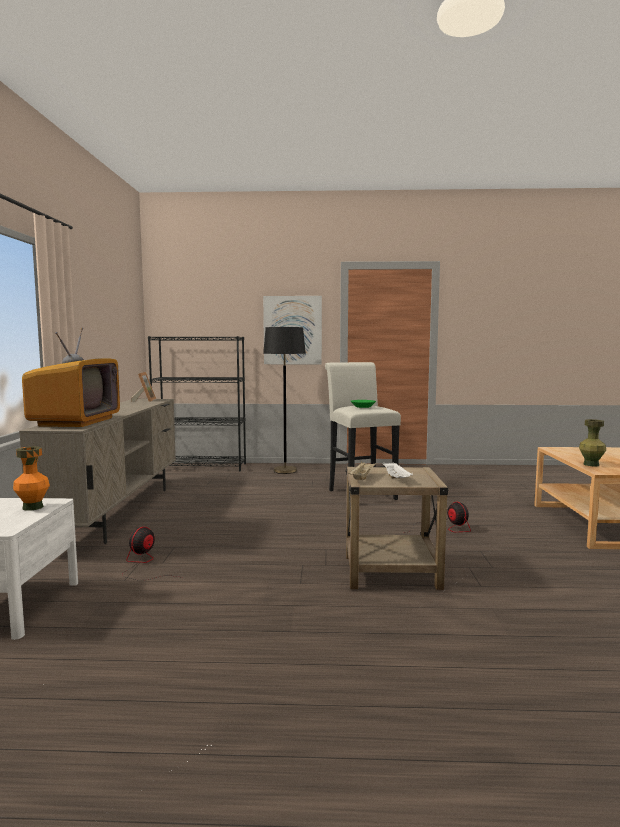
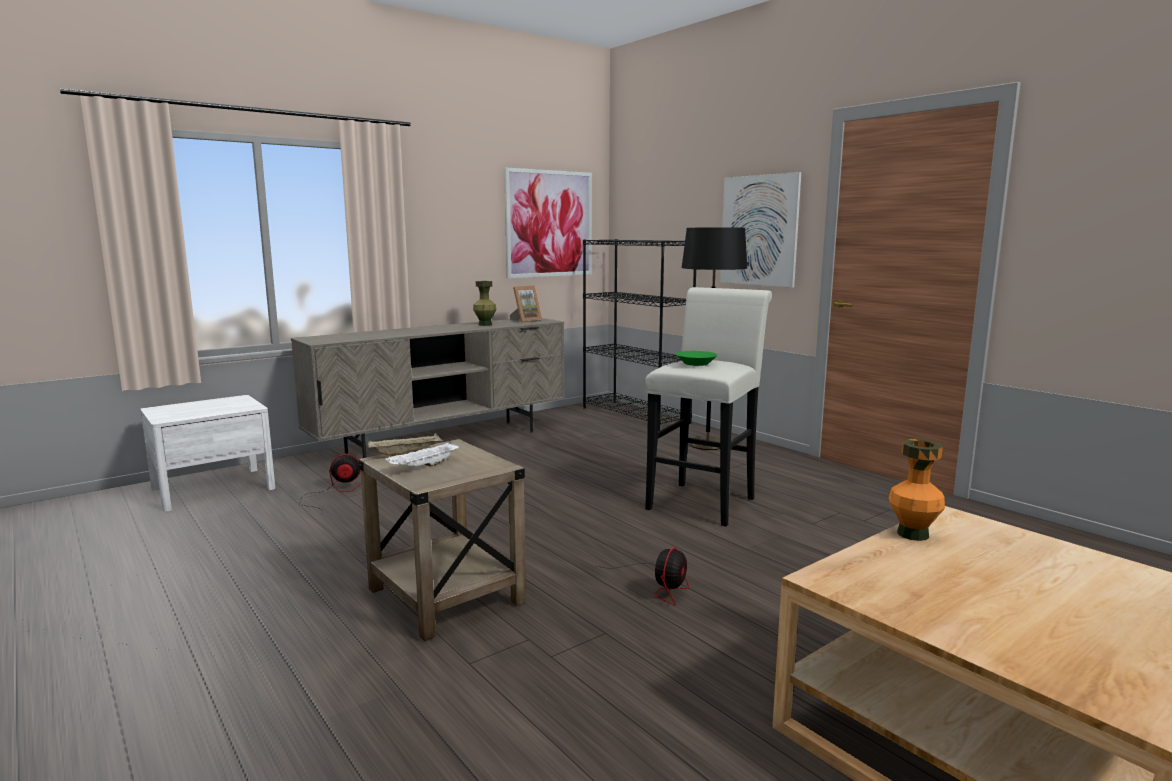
camera: 50 degrees right, 5 degrees up
orange vase [13,447,50,511] -> orange vase moved to [889,439,945,541]
television [22,328,120,427] -> none
green vase [579,419,606,466] -> green vase moved to [473,281,496,326]
none -> picture [504,168,592,278]

